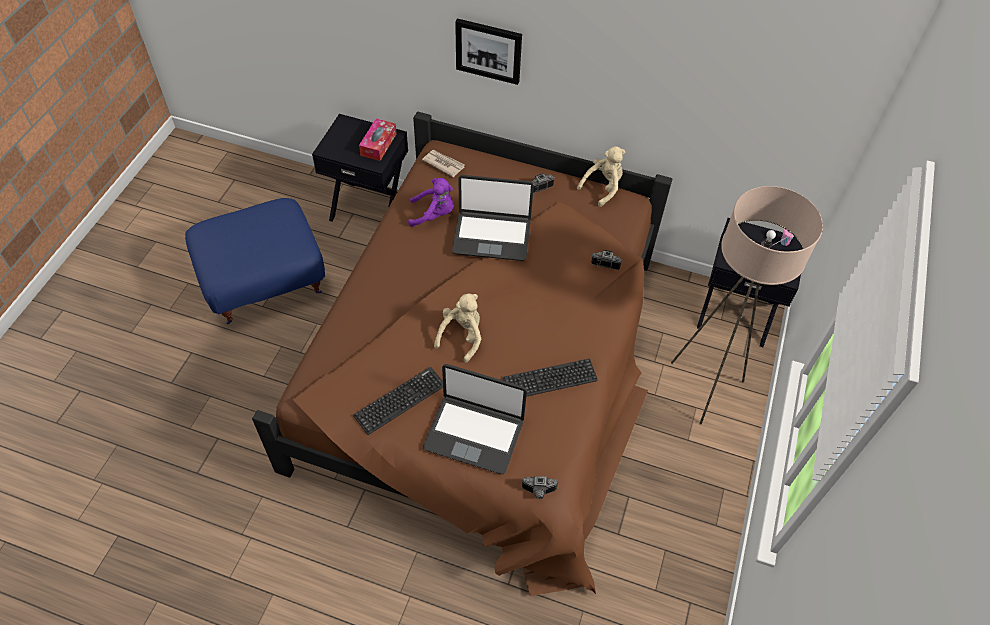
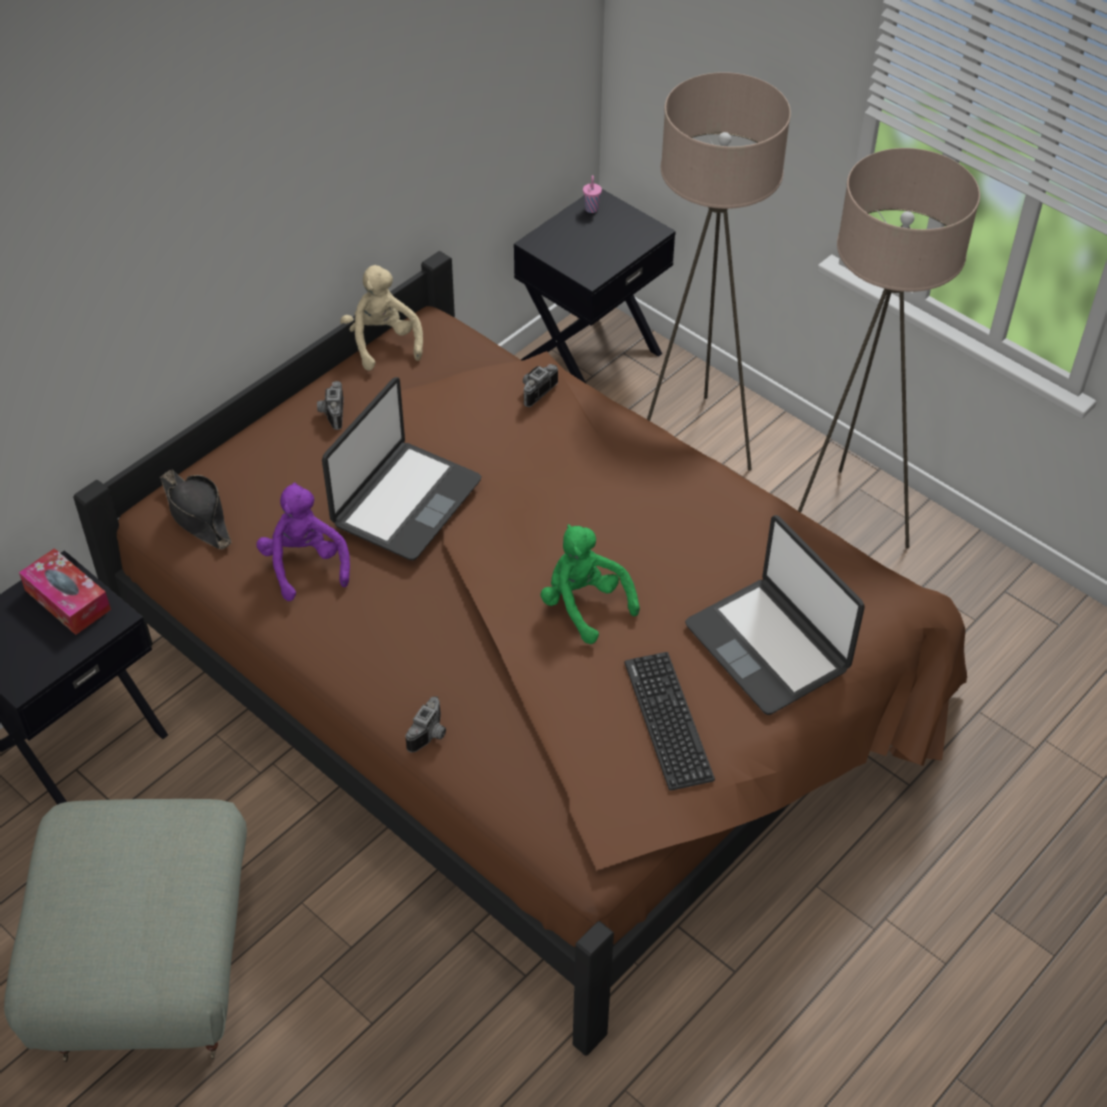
camera: 65 degrees left, 5 degrees down
blue ottoman [185,198,325,324] -> grey ottoman [4,799,247,1062]
purple plush toy [408,178,454,227] -> purple plush toy turned 45 degrees counterclockwise [256,483,350,601]
newspaper [422,150,465,177] -> black hat [160,469,232,550]
laptop [423,364,527,474] -> laptop turned 105 degrees clockwise [685,515,865,715]
beige plush toy [434,294,481,363] -> green plush toy [540,524,640,644]
picture [455,18,522,85] -> none
keyboard [503,359,598,397] -> none
camera [522,476,559,499] -> camera moved to [405,696,446,753]
none -> beige floor lamp [798,148,980,548]

